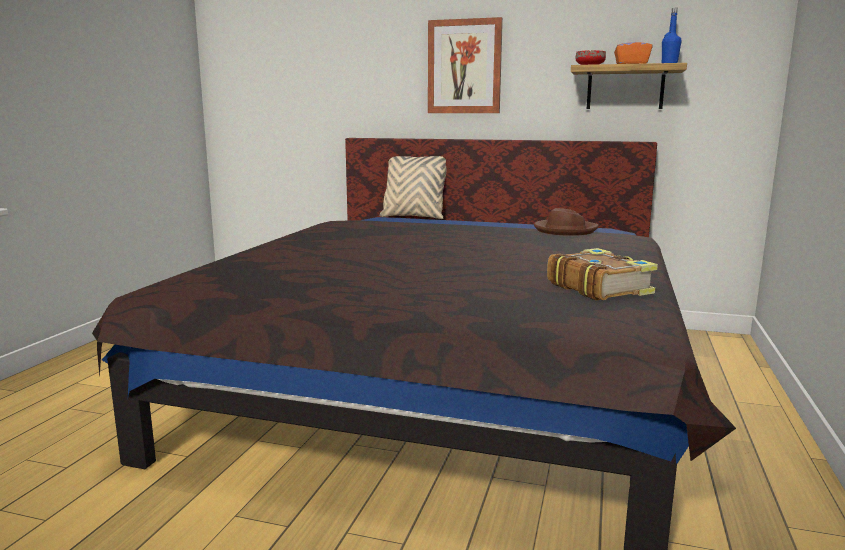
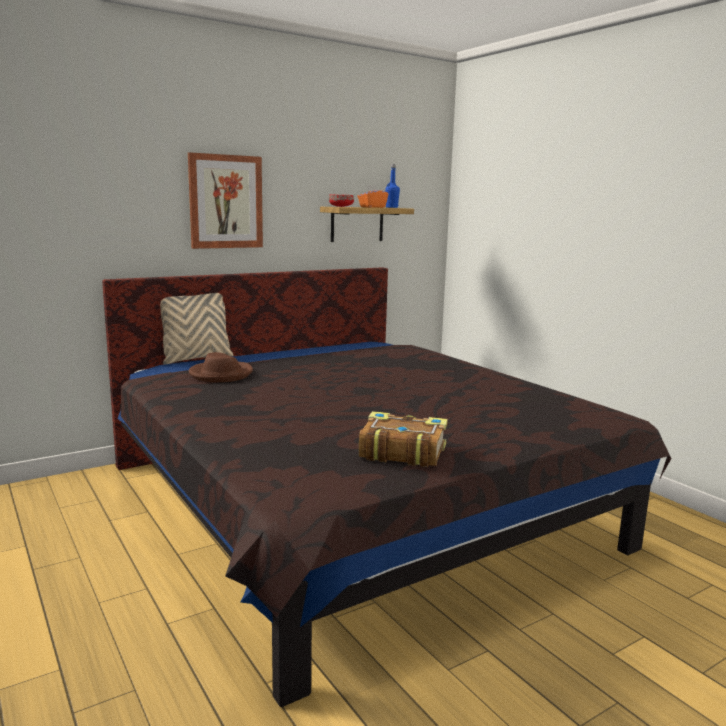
camera: 50 degrees left, 0 degrees up
brown hat [534,208,599,236] -> brown hat moved to [189,352,253,382]
book [547,248,658,300] -> book moved to [359,411,448,467]

